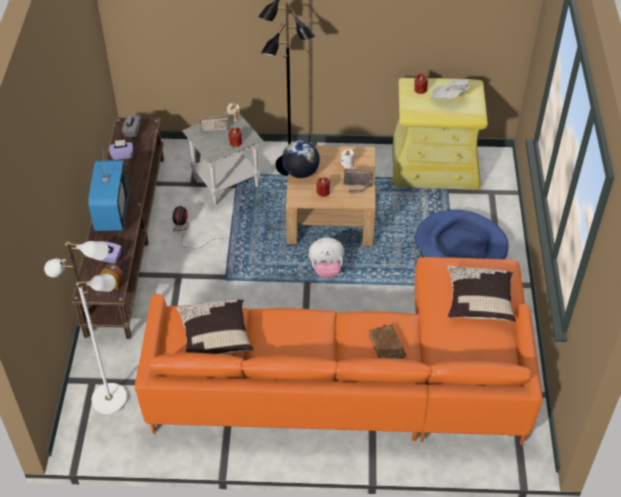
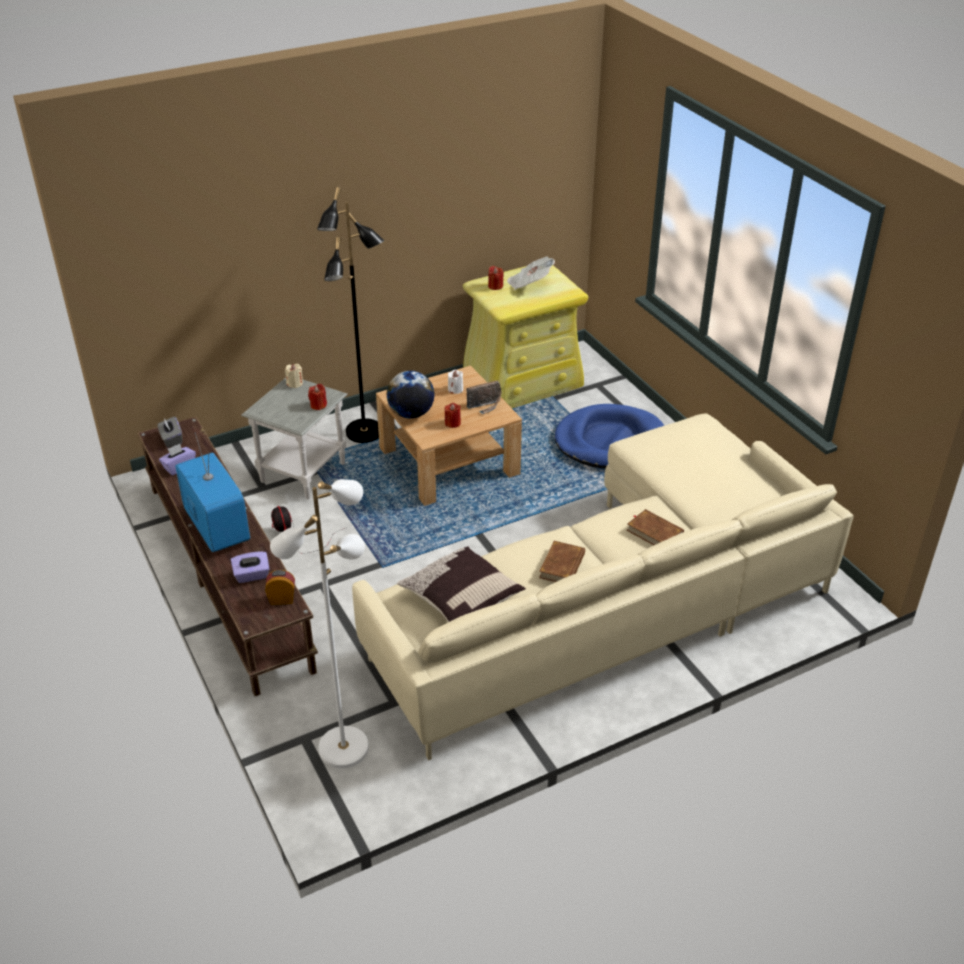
camera: 30 degrees left, 10 degrees down
orange sofa [135,257,543,445] -> beige sofa [352,413,854,761]
radio [200,115,229,133] -> none
plush toy [309,237,344,278] -> none
pillow [447,266,516,322] -> none
none -> brown book [539,541,585,582]

